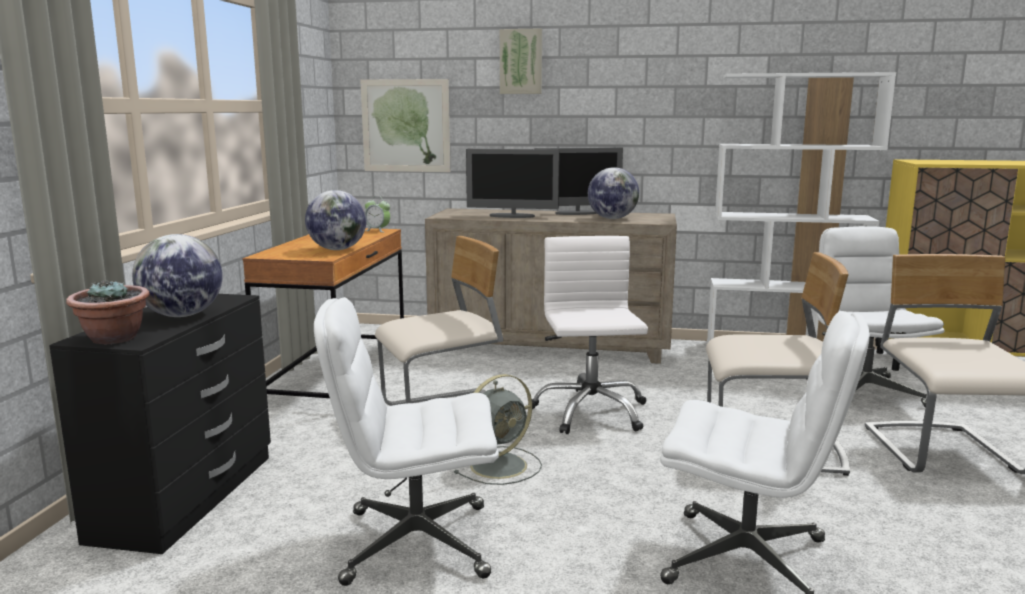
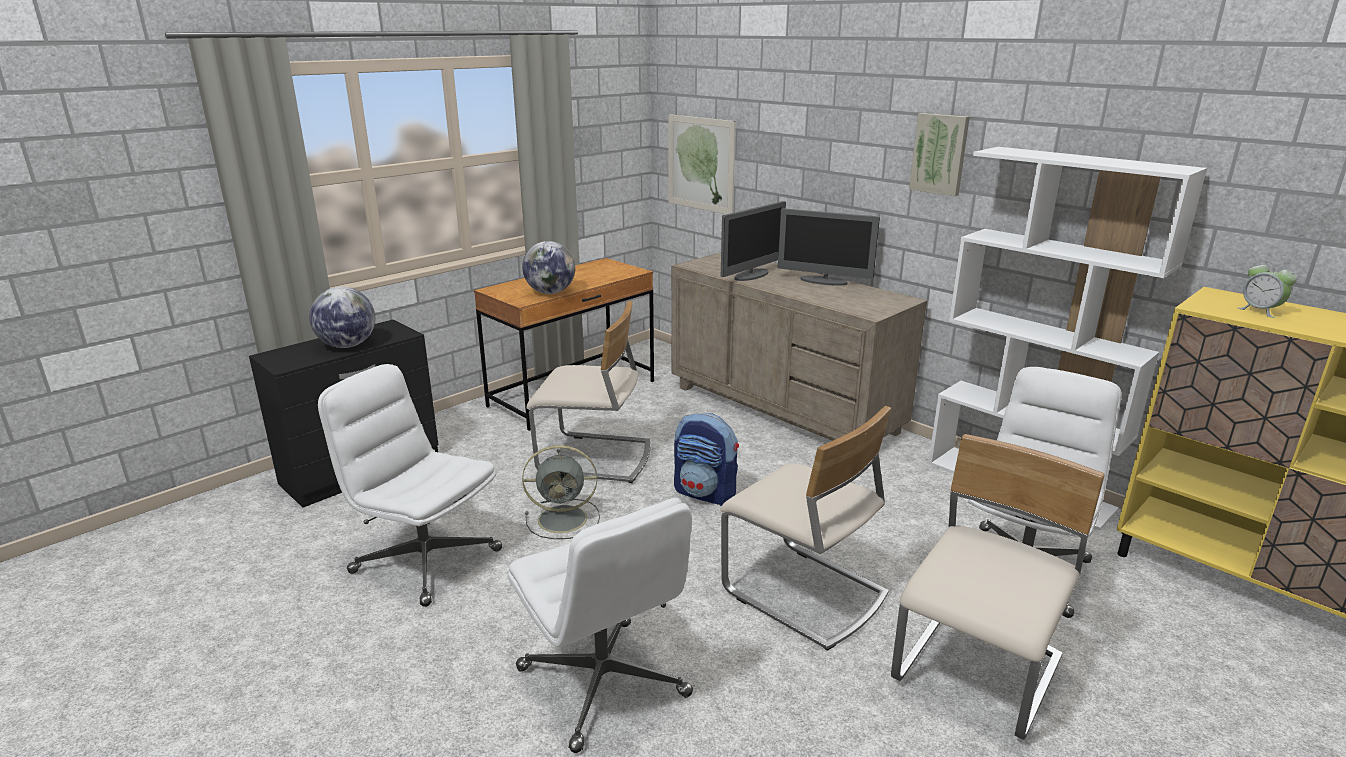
camera: 35 degrees right, 10 degrees up
potted plant [66,280,150,344] -> none
alarm clock [365,196,390,232] -> alarm clock moved to [1238,260,1297,318]
monitor [466,149,560,218] -> monitor turned 90 degrees counterclockwise [721,201,786,281]
picture [500,28,542,94] -> picture moved to [909,113,970,196]
white office chair [532,236,648,434] -> backpack [674,413,739,506]
globe [588,167,639,219] -> none

